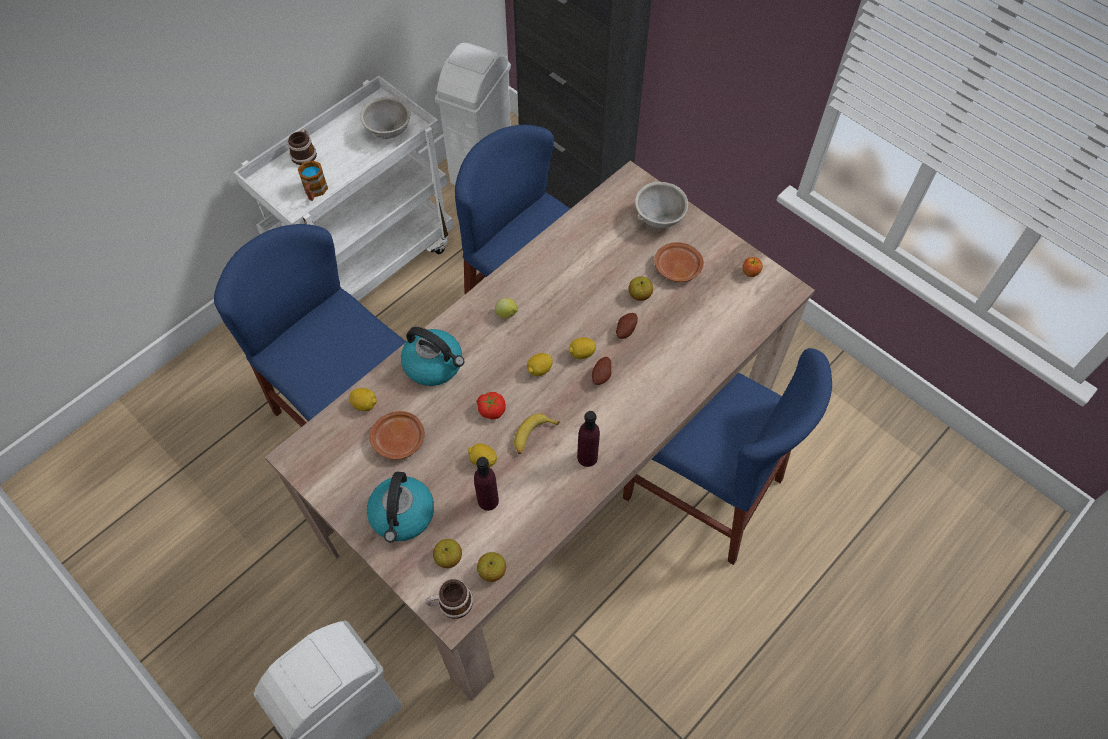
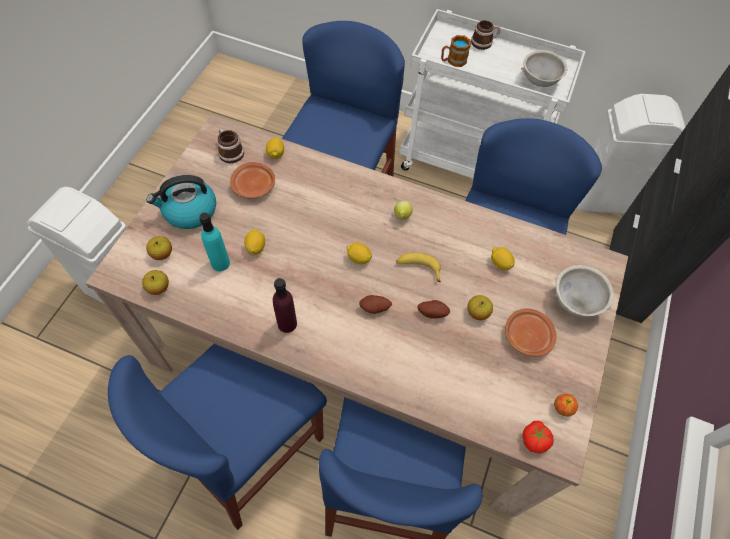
camera: 65 degrees right, 0 degrees up
kettle [401,327,464,386] -> none
mug [425,579,473,619] -> mug moved to [217,128,244,163]
purple bottle [474,457,499,511] -> turquoise bottle [199,213,230,271]
tomato [477,392,506,419] -> tomato moved to [522,421,554,454]
banana [514,413,560,454] -> banana moved to [396,253,441,282]
lemon [569,337,596,359] -> lemon moved to [491,247,515,270]
none -> blue chair [108,344,327,530]

